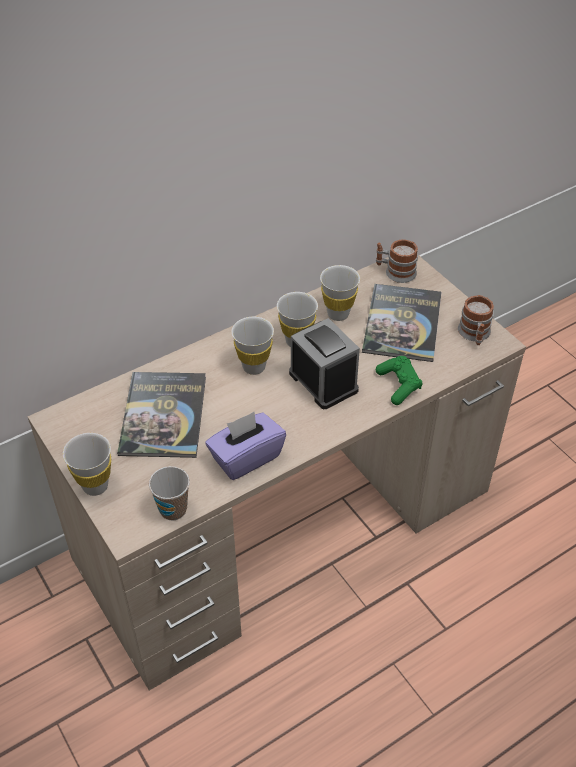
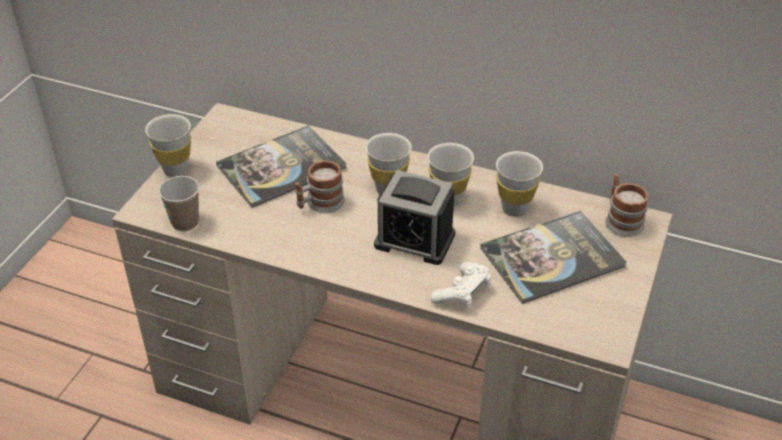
camera: 55 degrees right, 5 degrees down
purple tissue box [205,412,286,480] -> none
alarm clock [289,318,360,409] -> alarm clock turned 90 degrees clockwise [374,170,455,265]
green game controller [376,356,422,405] -> white game controller [431,262,492,308]
mug [458,295,494,345] -> mug moved to [295,160,345,213]

